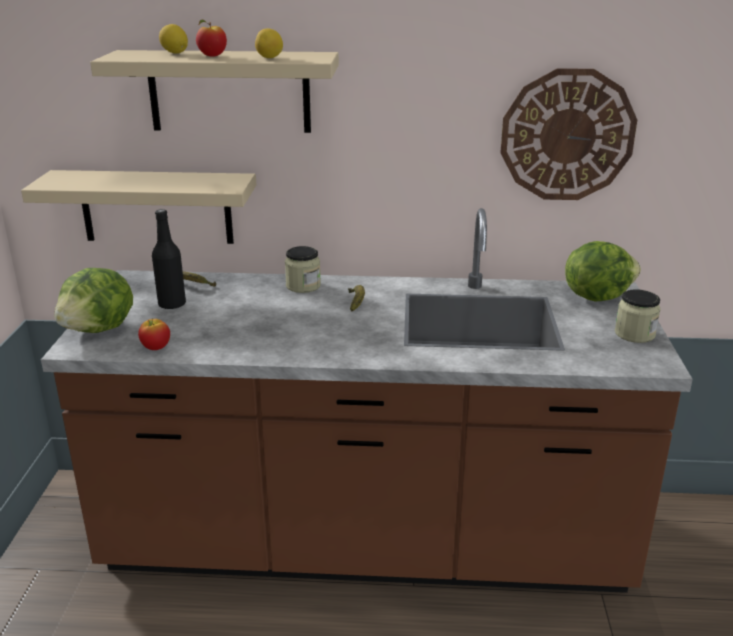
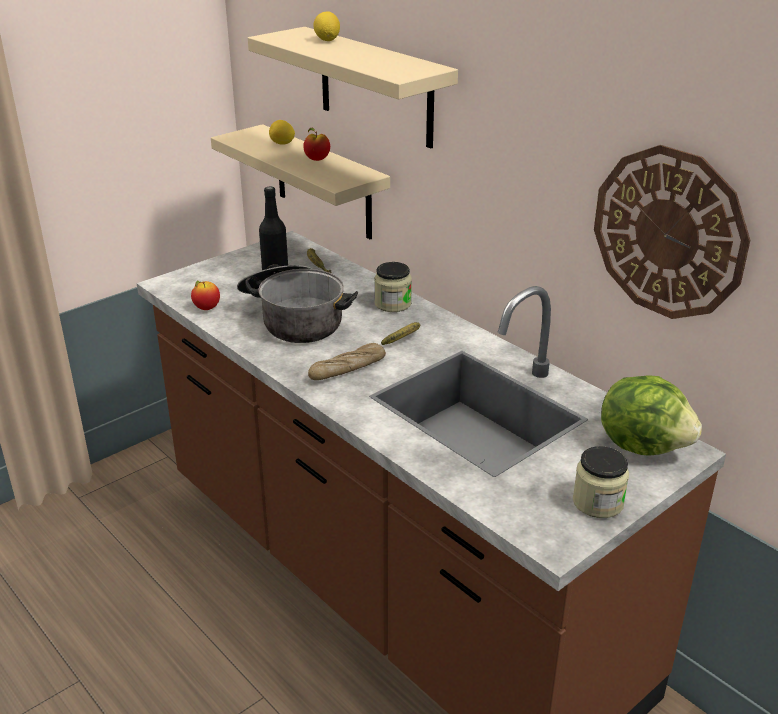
camera: 45 degrees right, 5 degrees up
lettuce [54,268,133,333] -> none
apple [196,20,227,57] -> apple moved to [303,128,330,161]
lemon [255,28,283,58] -> lemon moved to [269,120,295,144]
none -> cooking pot [237,264,358,343]
none -> bread [308,343,386,380]

